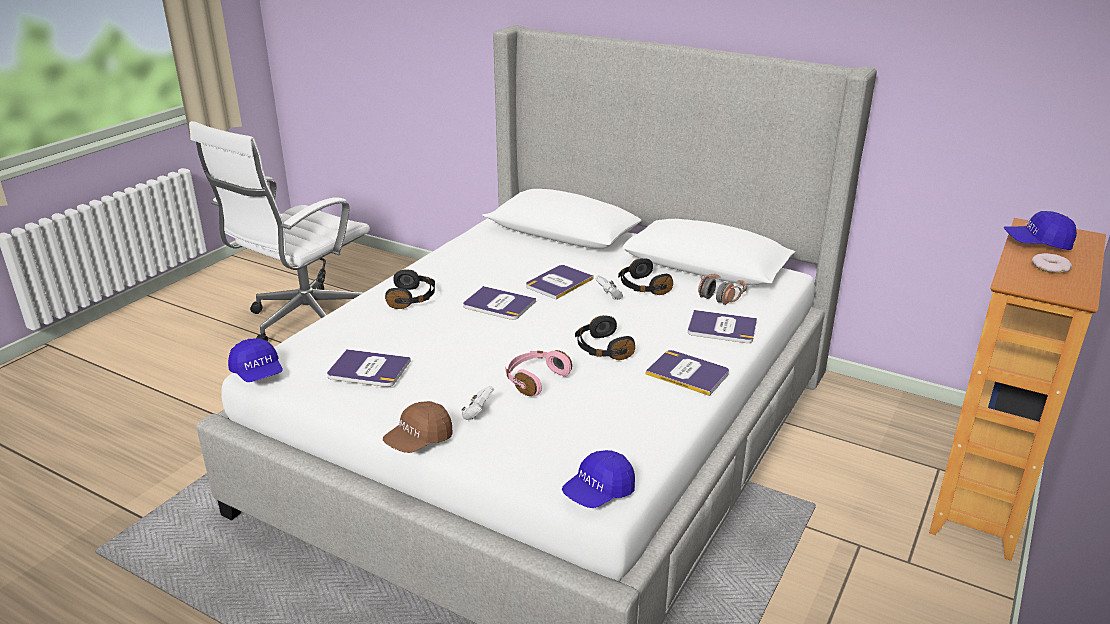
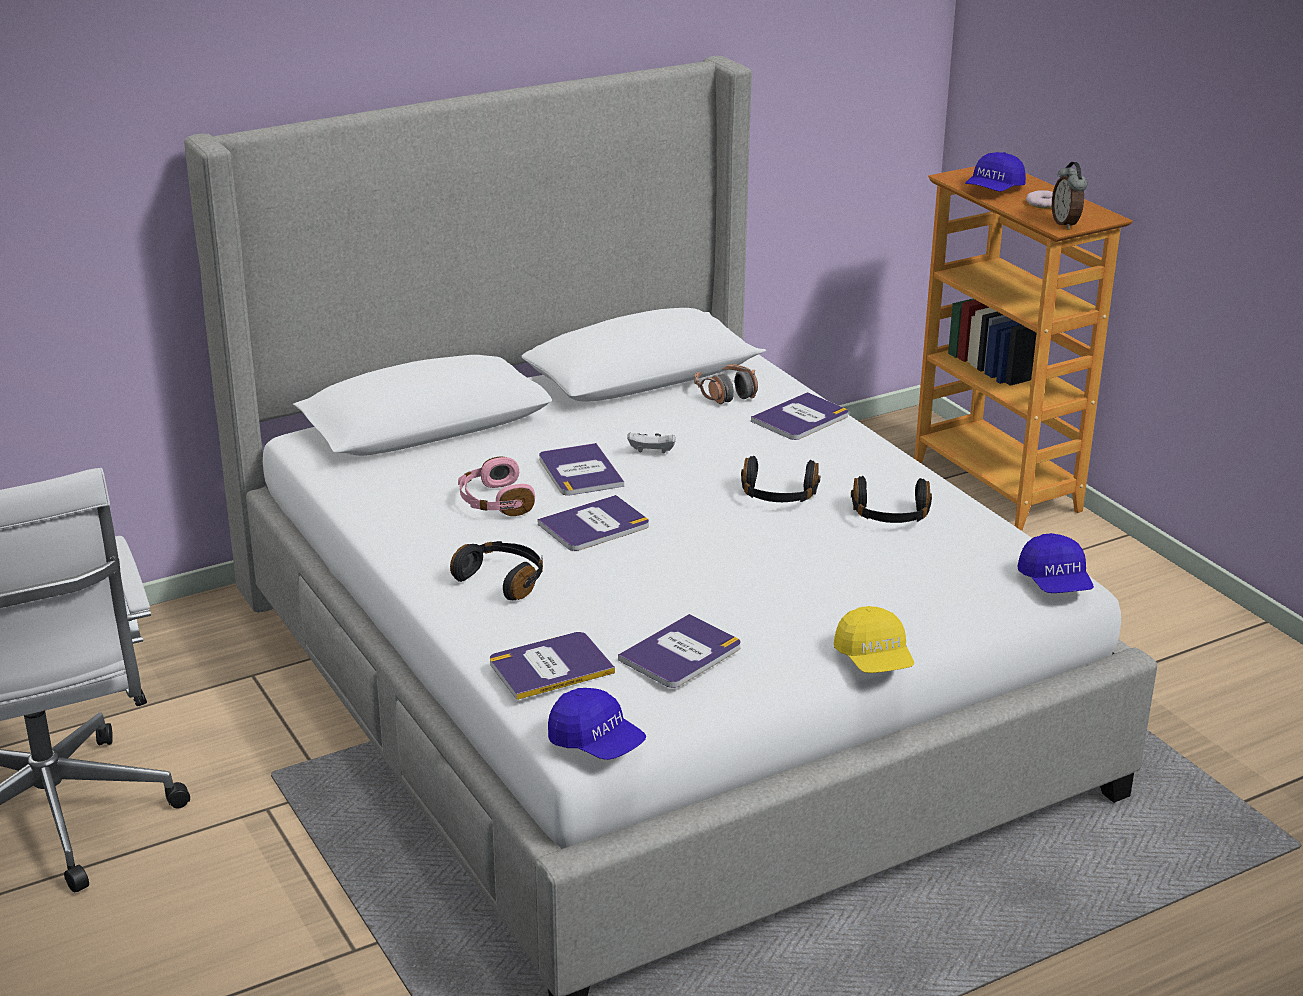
camera: 60 degrees left, 0 degrees up
blue cap [228,338,283,382] -> blue cap turned 45 degrees clockwise [548,688,646,760]
brown cap [383,401,453,453] -> yellow cap [834,606,914,673]
white game controller [461,386,494,420] -> none
pink headphones [505,350,572,396] -> pink headphones moved to [458,456,535,516]
black headphones [618,258,673,295] -> black headphones moved to [851,476,932,523]
book [646,350,729,396] -> book moved to [490,632,615,700]
none -> alarm clock [1052,162,1087,229]

